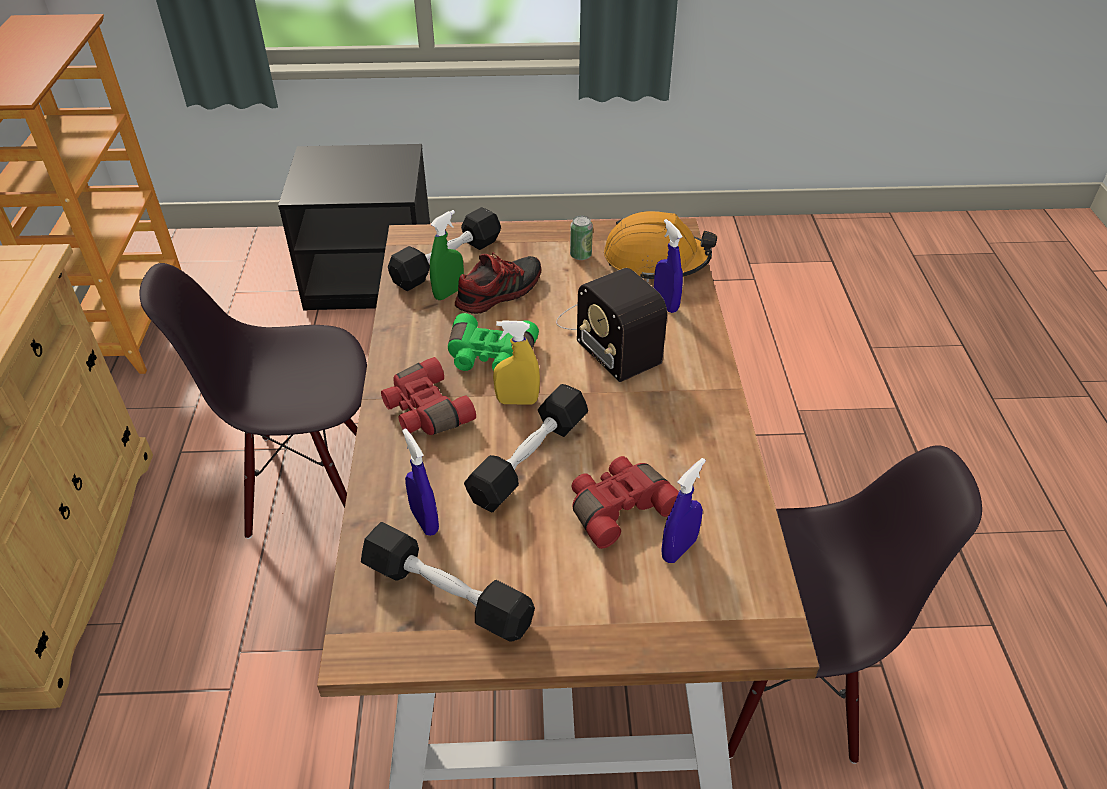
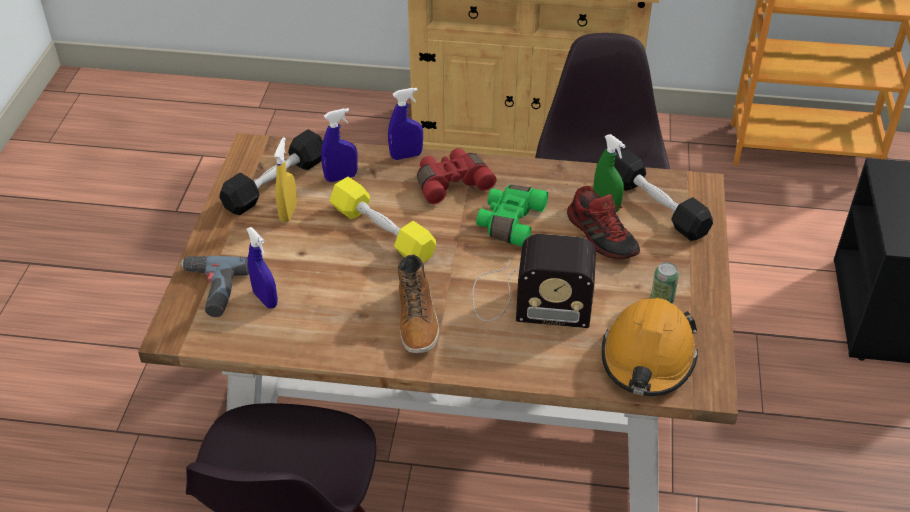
camera: 100 degrees right, 0 degrees up
black dumbbell [464,384,588,512] -> yellow dumbbell [329,177,436,263]
yellow spray bottle [493,320,540,405] -> yellow spray bottle moved to [274,137,297,222]
radio [556,268,667,382] -> radio turned 150 degrees counterclockwise [472,234,596,328]
red binoculars [571,456,679,549] -> none
blue spray bottle [654,219,683,313] -> blue spray bottle moved to [388,88,423,160]
none -> power drill [180,256,249,317]
none -> boot [398,254,439,354]

